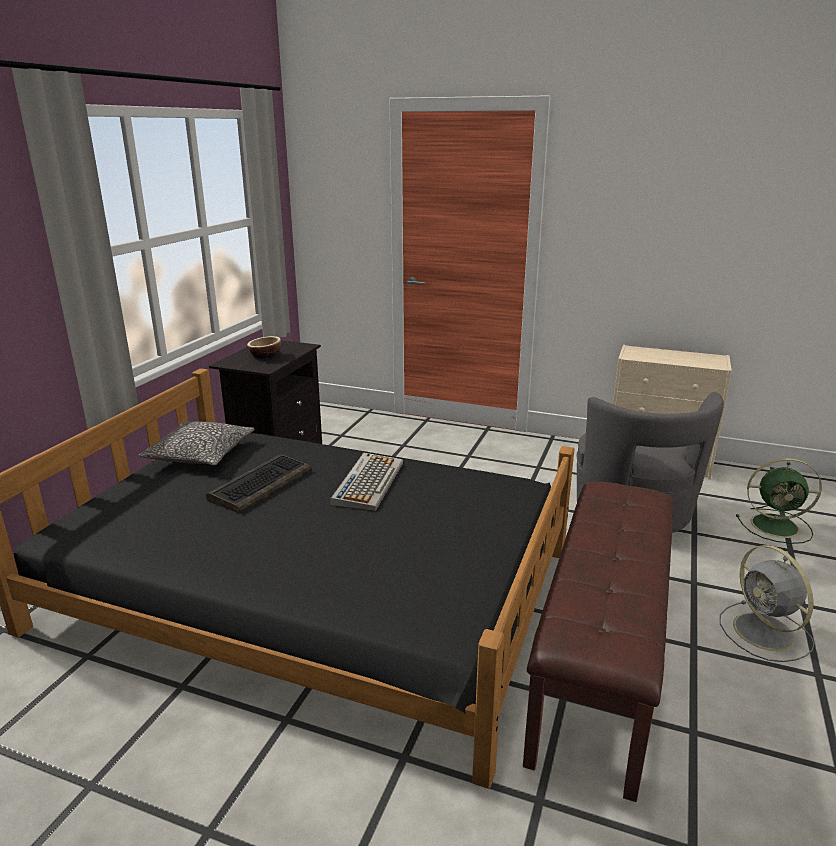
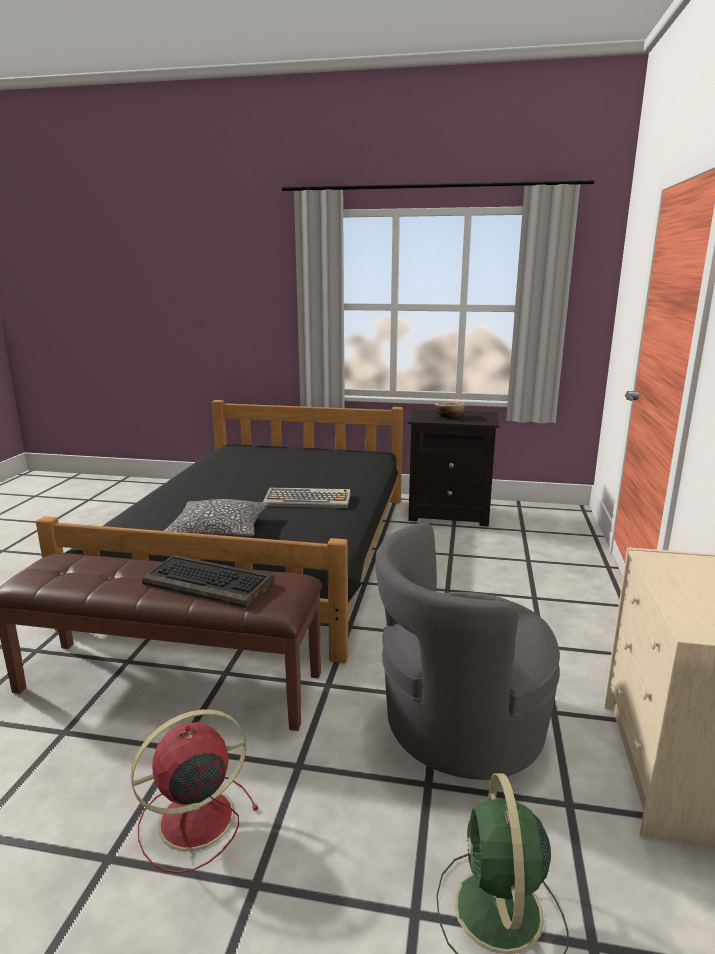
camera: 80 degrees right, 5 degrees down
pillow [138,421,255,466] -> pillow moved to [164,499,268,537]
keyboard [206,454,312,514] -> keyboard moved to [142,555,274,608]
grey fan [720,545,814,662] -> red fan [131,709,259,873]

